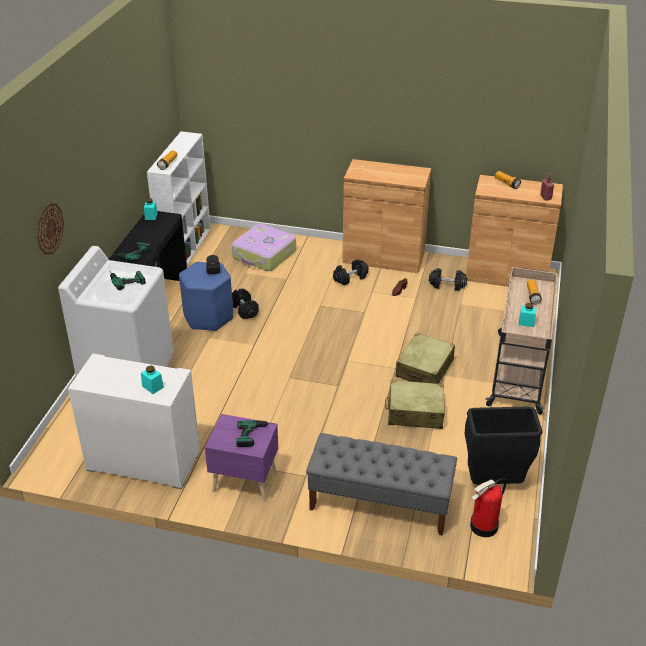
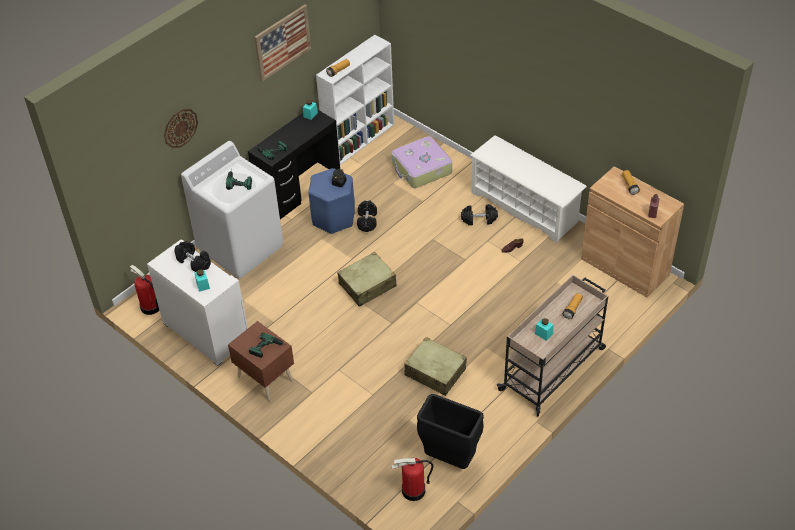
camera: 30 degrees right, 10 degrees up
purple nightstand [205,414,278,502] -> brown nightstand [228,321,294,401]
grey bench [306,433,457,536] -> none
brown cabinet [343,159,431,273] -> white shoe rack [470,135,587,243]
beige suitcase [395,332,455,384] -> beige suitcase moved to [338,252,397,307]
black dumbbell [429,268,467,291] -> black dumbbell moved to [174,241,211,272]
none -> fire extinguisher [130,265,159,315]
none -> picture [254,4,311,82]

